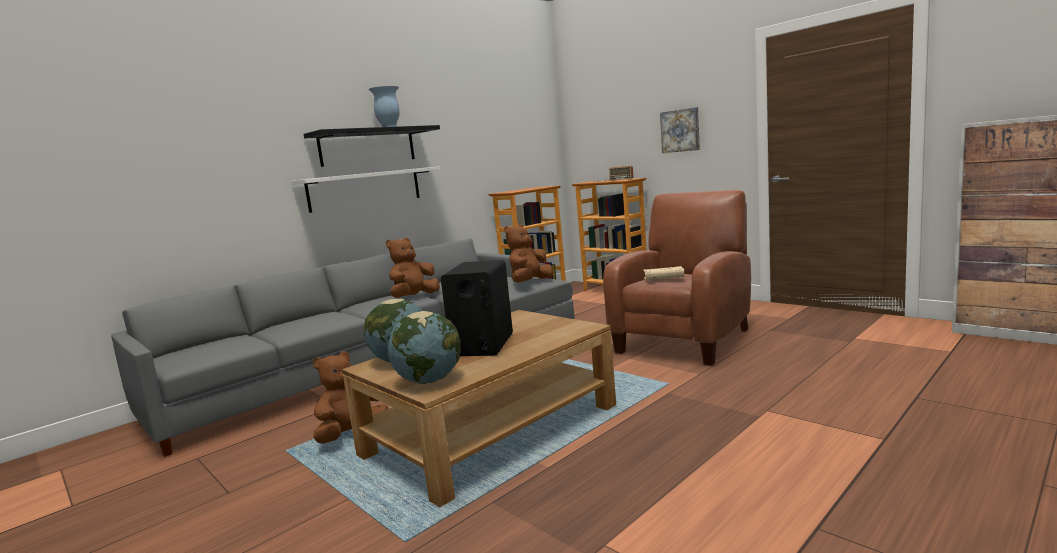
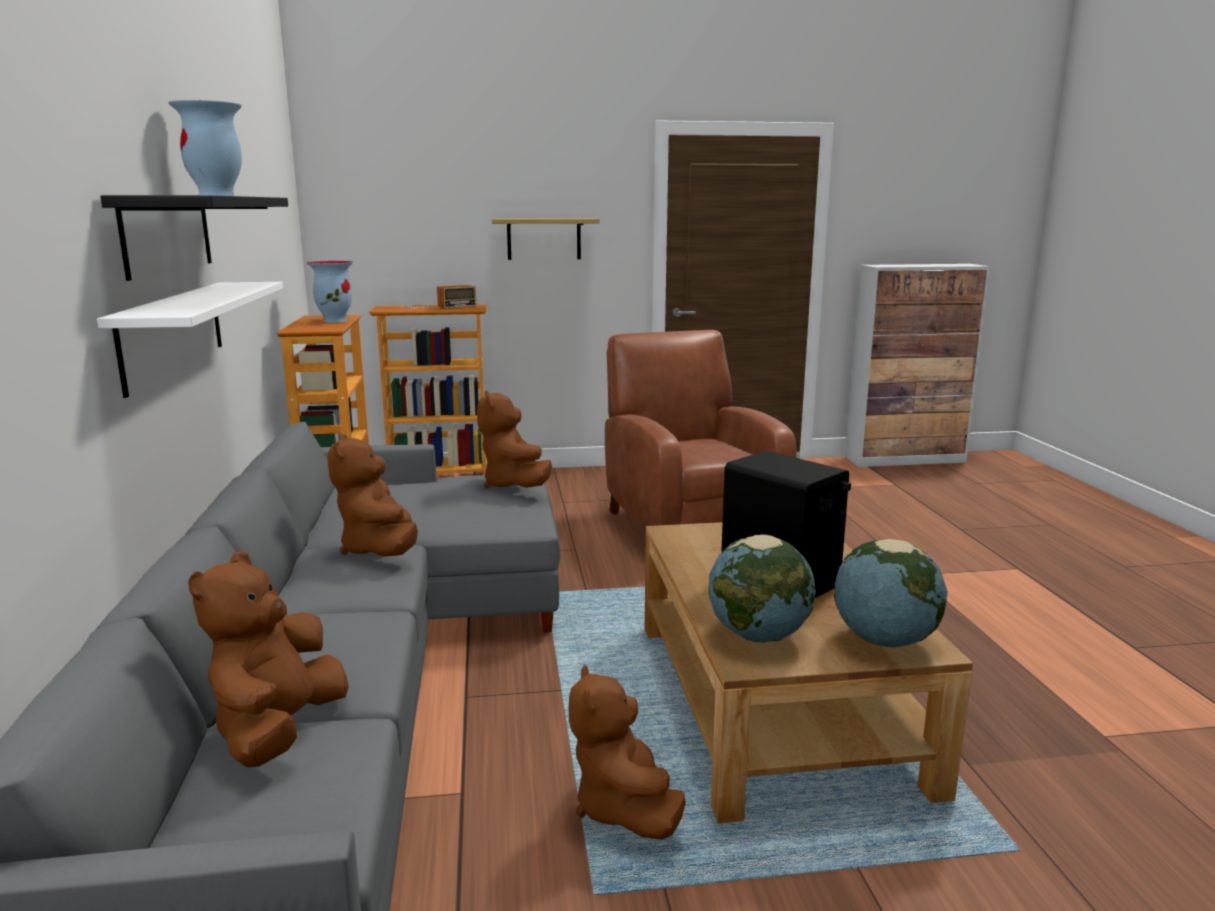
camera: 55 degrees left, 5 degrees up
beige book [643,266,685,280] -> none
picture [660,107,700,153] -> shelf [492,218,599,260]
none -> brown plush toy [188,551,349,767]
none -> vase [307,261,353,323]

